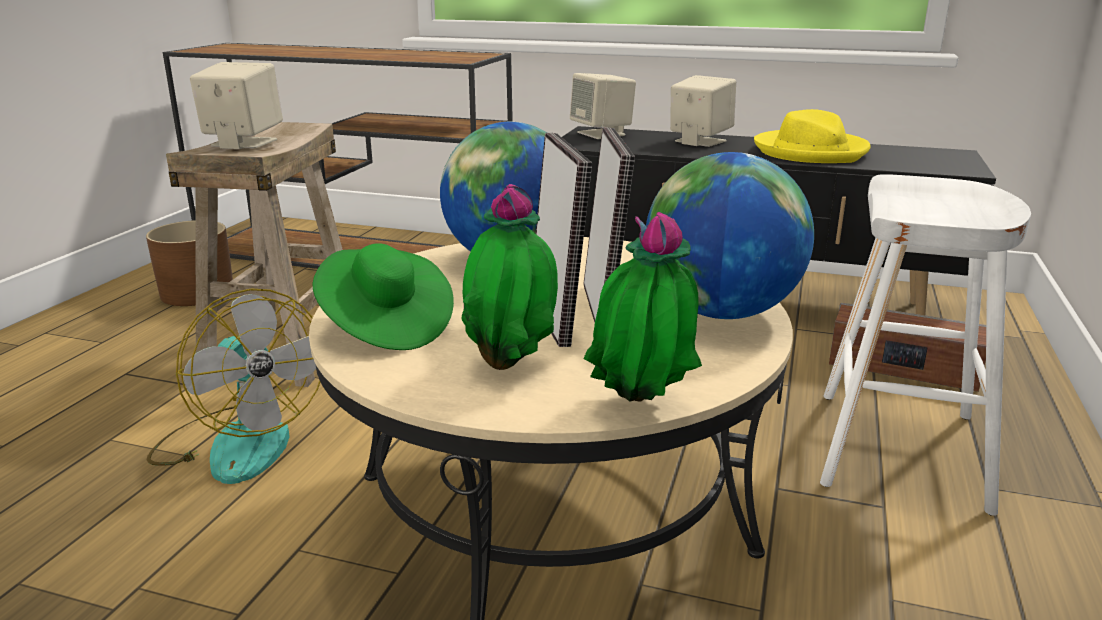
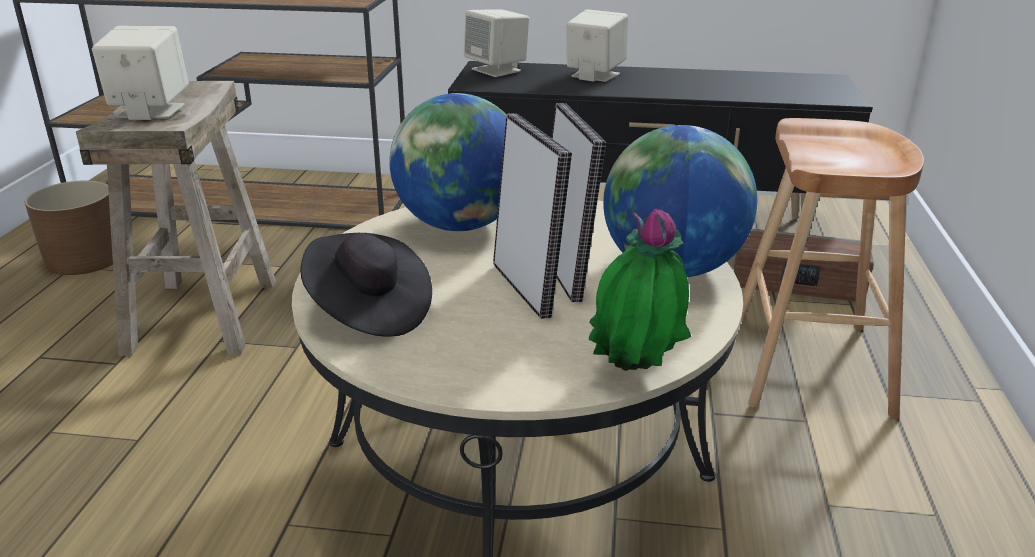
camera: 10 degrees left, 5 degrees up
fan [146,289,320,484] -> none
green hat [313,243,454,350] -> black hat [301,233,432,337]
potted plant [461,184,558,370] -> none
yellow hat [754,109,871,163] -> none
white stool [820,174,1031,516] -> brown stool [741,118,924,419]

